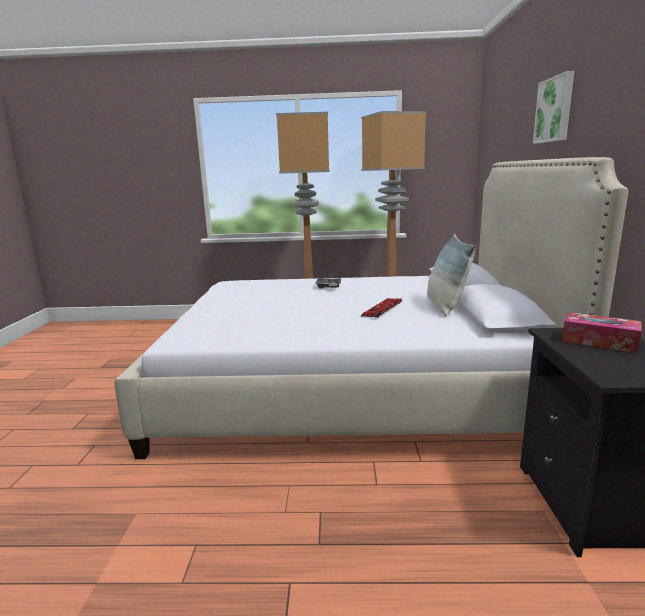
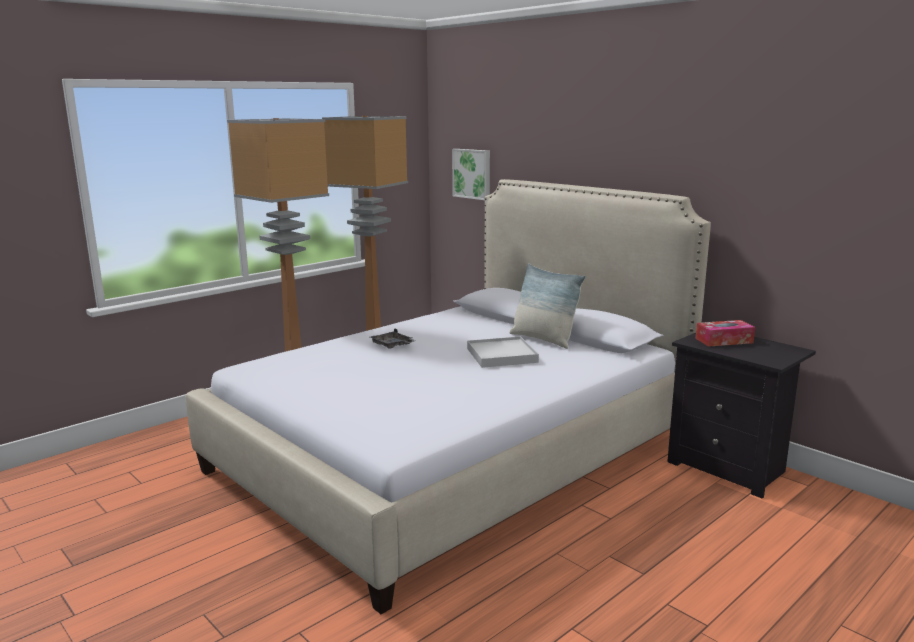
camera: 45 degrees left, 0 degrees up
keyboard [361,298,403,318] -> white tray [467,336,539,368]
picture [533,71,574,144] -> picture moved to [452,149,490,200]

